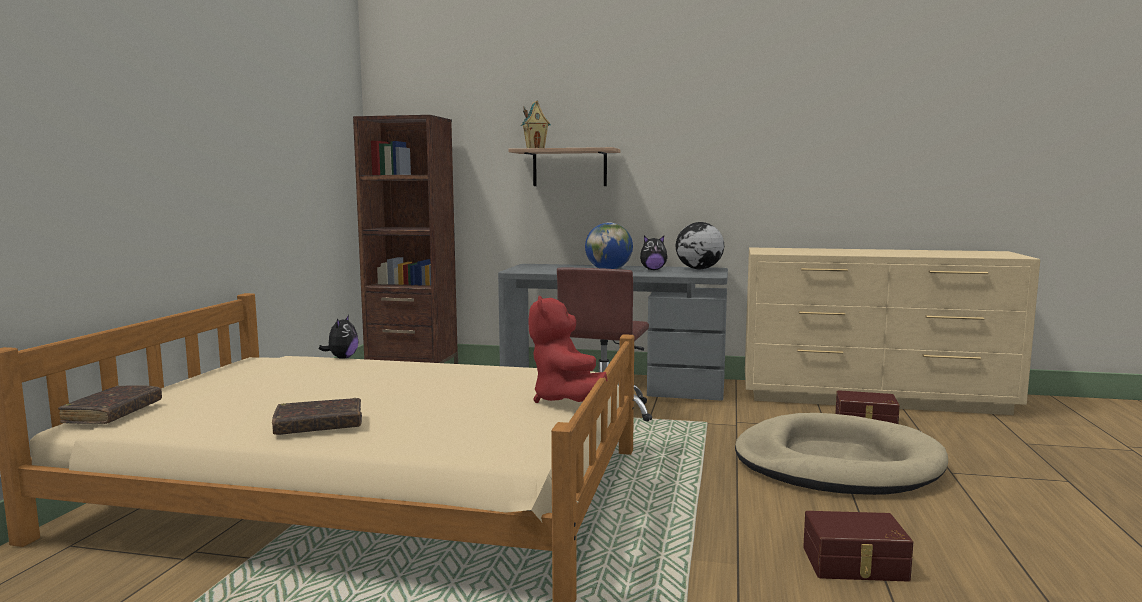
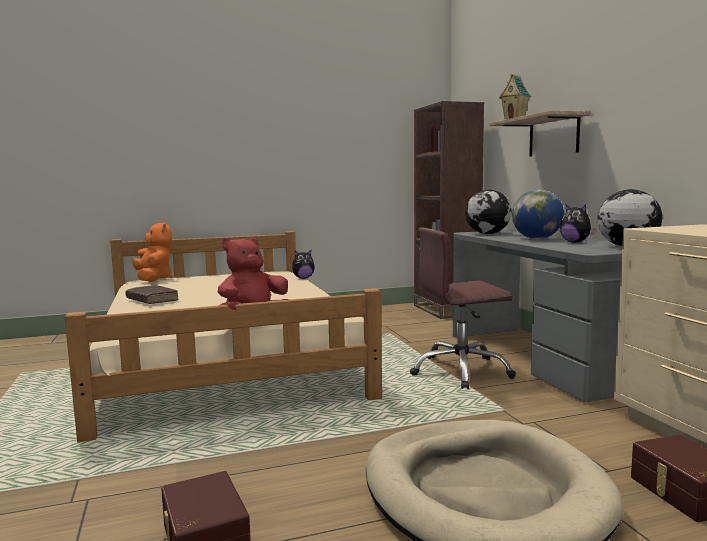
camera: 60 degrees right, 0 degrees up
brown book [58,385,162,424] -> orange plush toy [132,221,172,282]
none -> globe [465,190,512,234]

